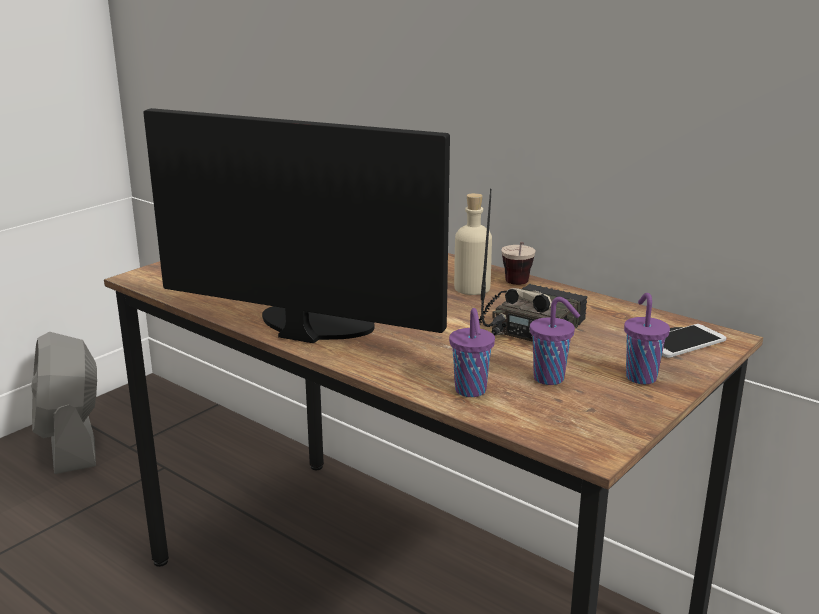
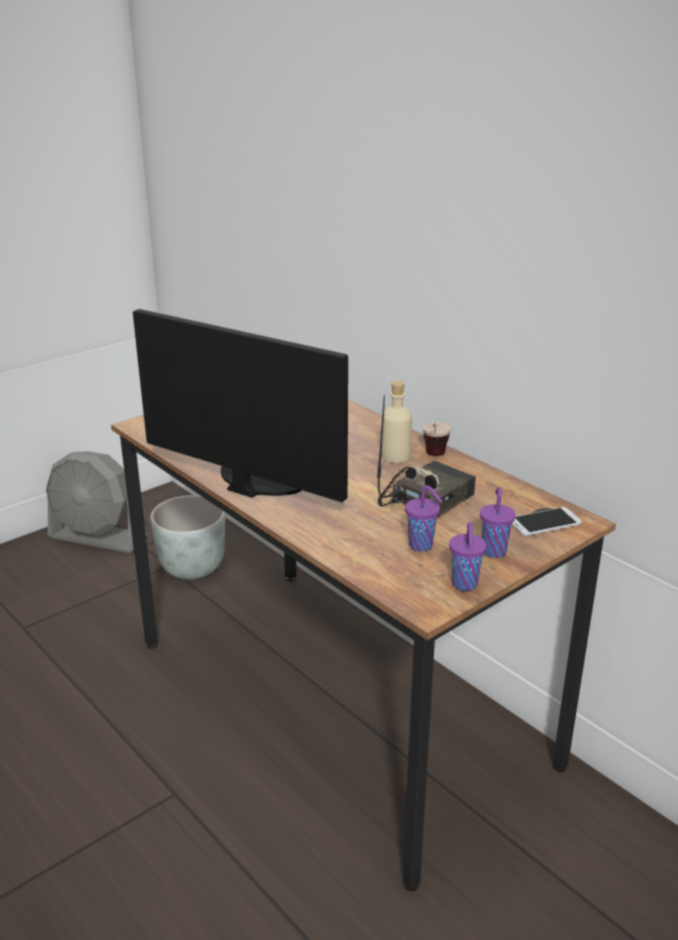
camera: 10 degrees right, 5 degrees up
grey fan [31,332,97,474] -> grey fan turned 60 degrees counterclockwise [46,451,148,553]
purple cup [449,308,495,397] -> purple cup moved to [449,522,487,591]
none -> grey planter [150,495,225,580]

